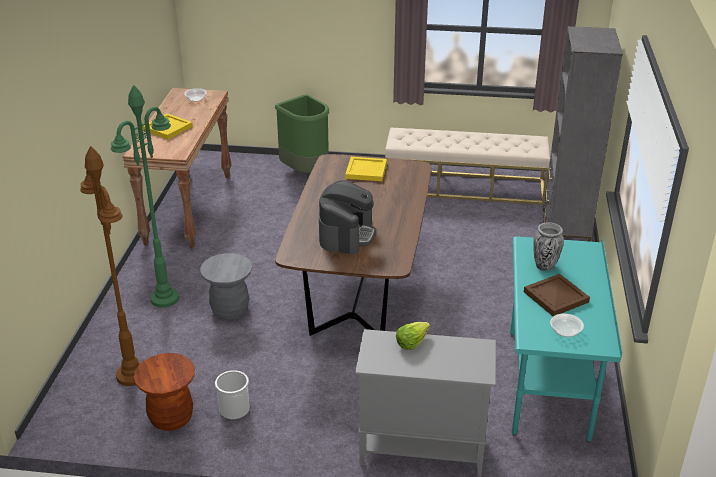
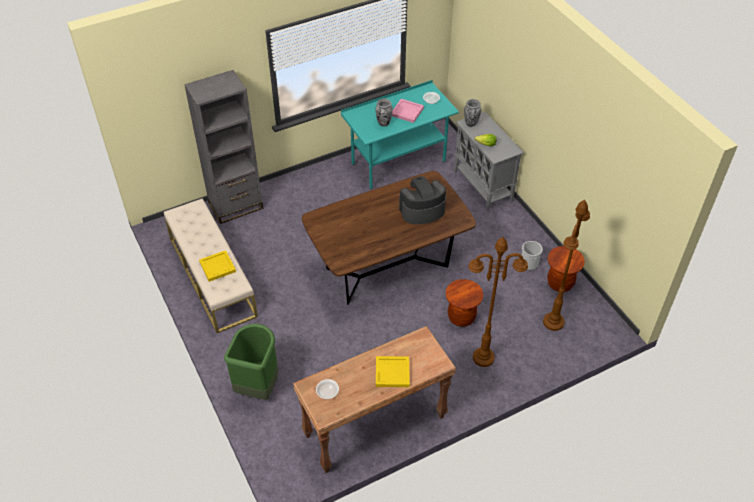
camera: 125 degrees left, 15 degrees up
green floor lamp [111,85,179,308] -> brown floor lamp [468,237,528,367]
grey stool [200,253,252,319] -> brown stool [445,279,484,327]
yellow tray [345,157,387,181] -> yellow tray moved to [199,250,236,282]
brown tray [524,274,590,316] -> pink tray [392,99,424,123]
none -> vase [464,99,481,127]

